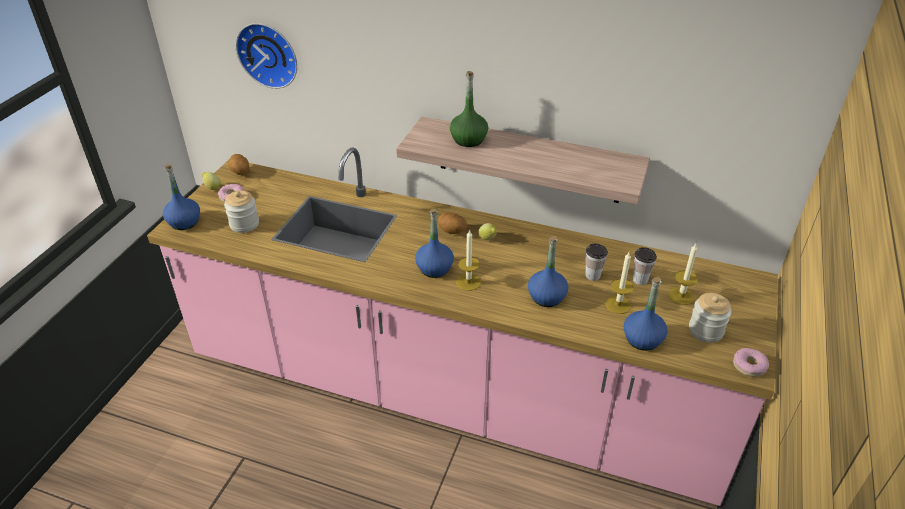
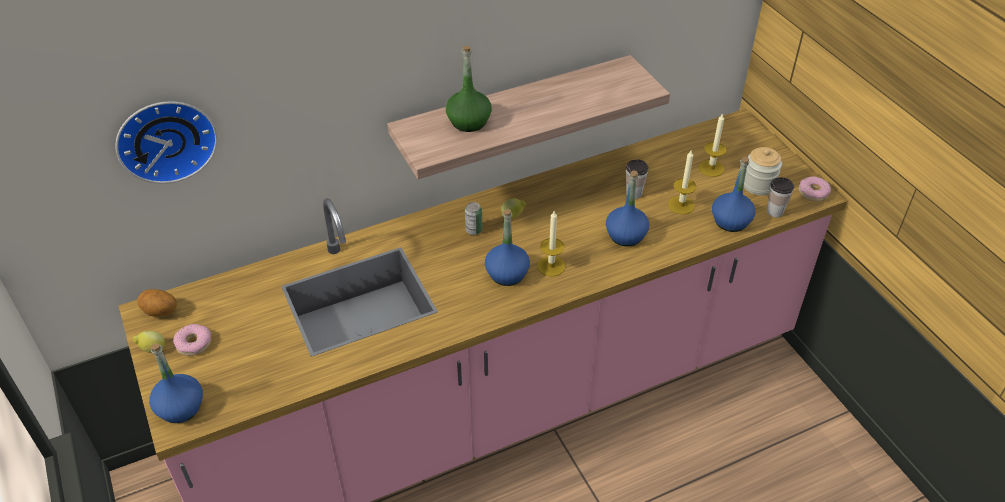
camera: 45 degrees left, 5 degrees up
jar [224,190,259,233] -> none
potato [438,212,468,234] -> can [465,202,482,235]
cup [633,247,657,285] -> cup moved to [767,177,794,217]

